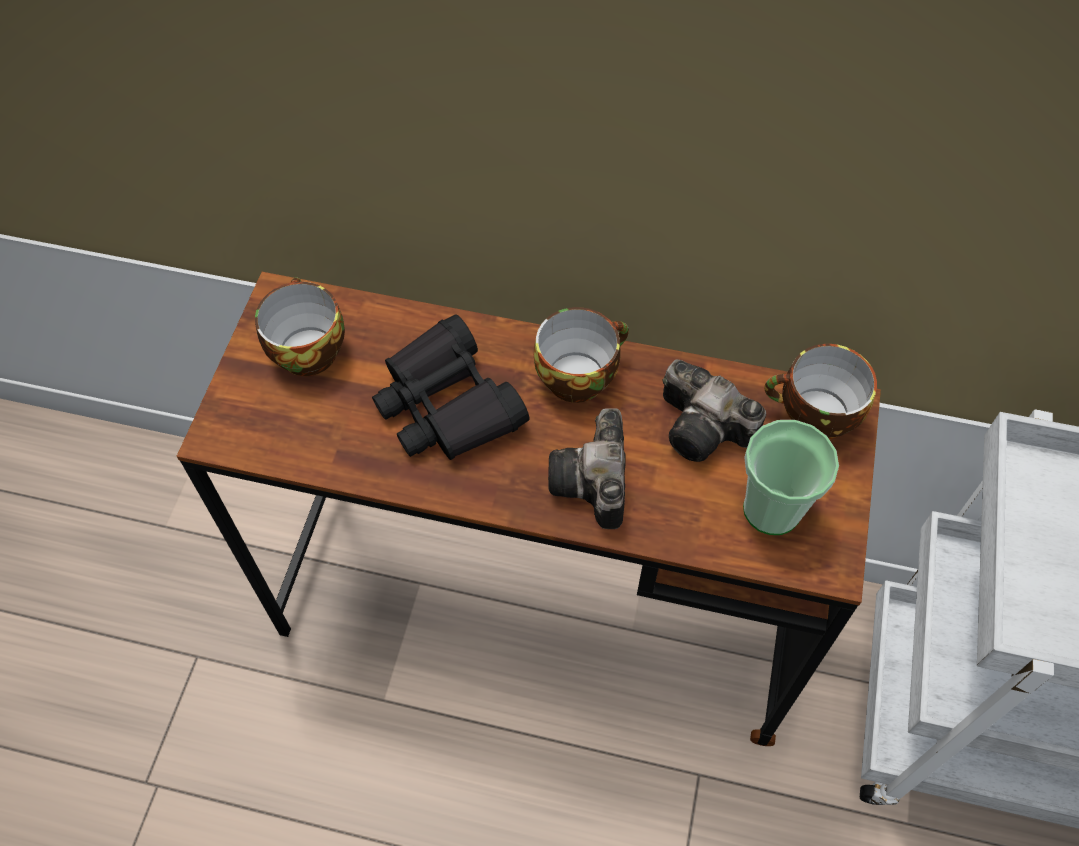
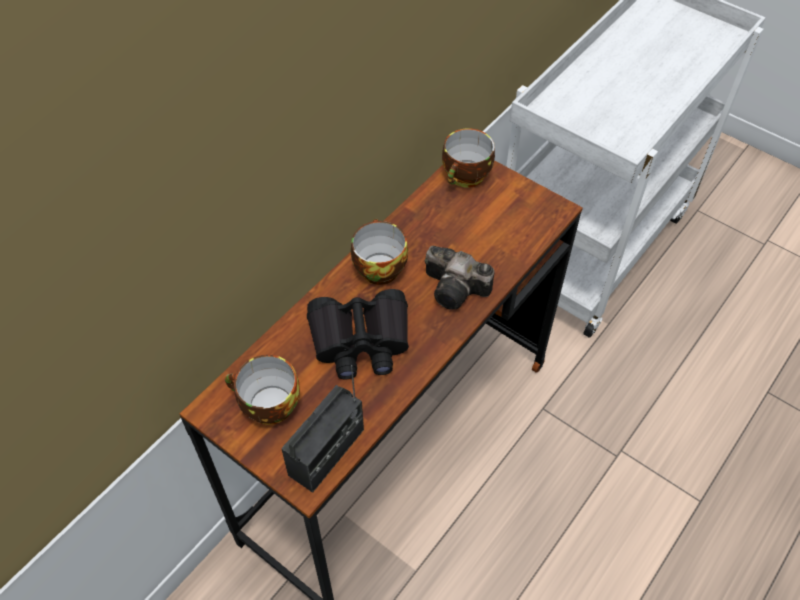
camera: 65 degrees left, 5 degrees down
camera [663,360,766,462] -> none
cup [743,420,839,535] -> none
none -> radio [281,365,364,493]

